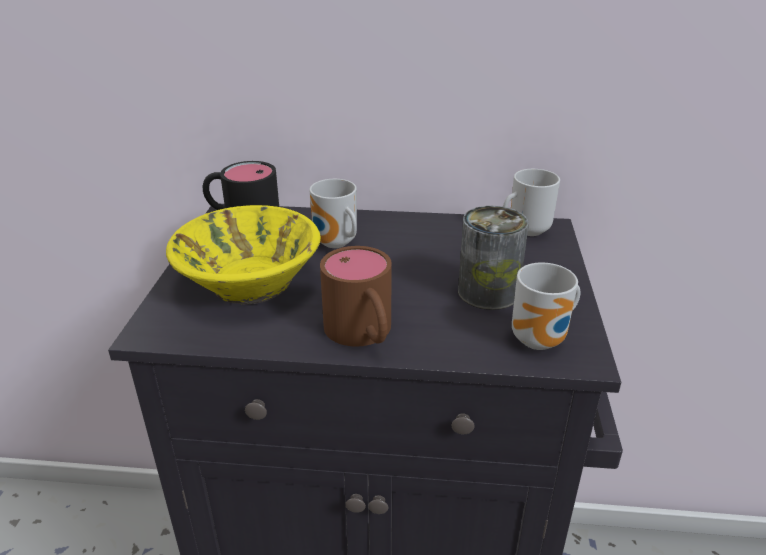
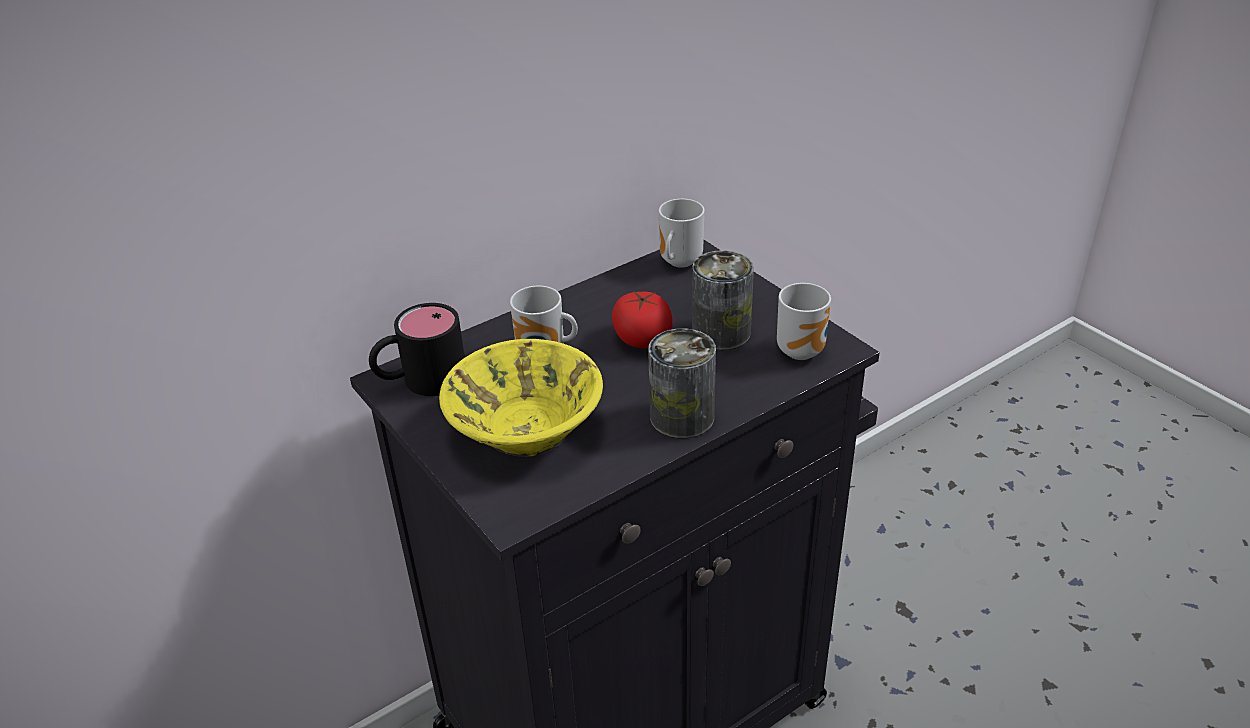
camera: 40 degrees left, 5 degrees up
brown mug [320,246,392,347] -> can [648,328,716,438]
none -> tomato [612,291,673,348]

